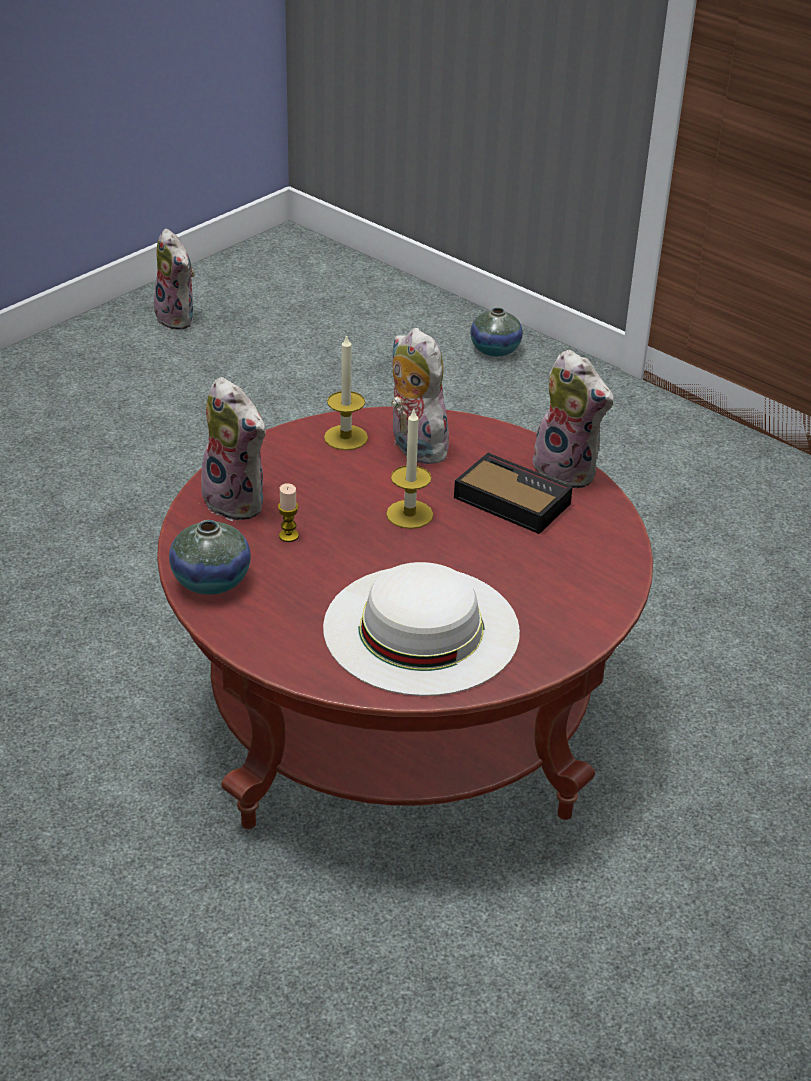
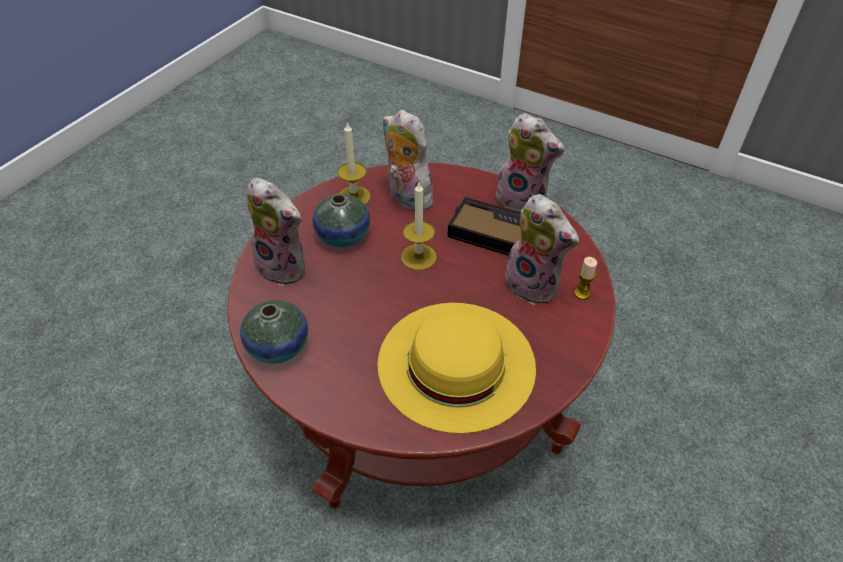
camera: 10 degrees left, 10 degrees up
plush toy [151,229,195,330] -> plush toy moved to [505,194,579,305]
candle [278,483,299,542] -> candle moved to [574,257,597,300]
white hat [323,562,520,696] -> yellow hat [378,303,536,434]
vase [470,308,523,357] -> vase moved to [312,194,370,247]

